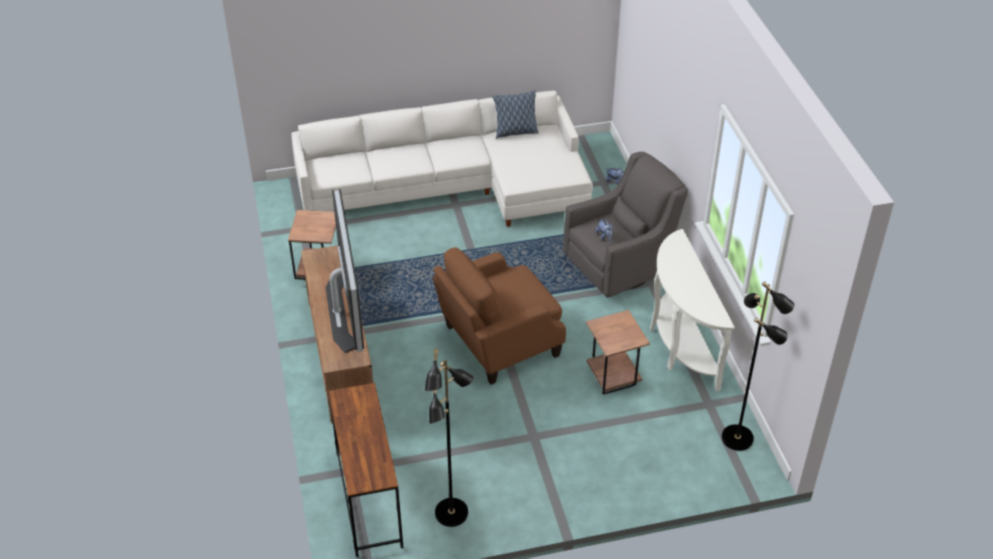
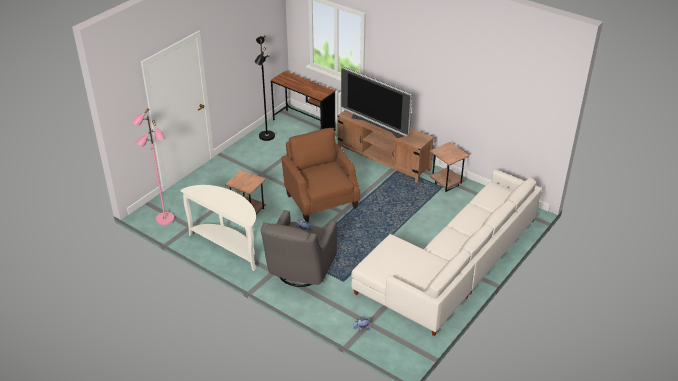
camera: 140 degrees right, 5 degrees down
brown armchair [433,247,566,385] -> brown armchair turned 45 degrees counterclockwise [281,128,360,222]
pillow [492,90,539,138] -> none
black floor lamp [722,282,795,451] -> pink floor lamp [131,108,174,225]

